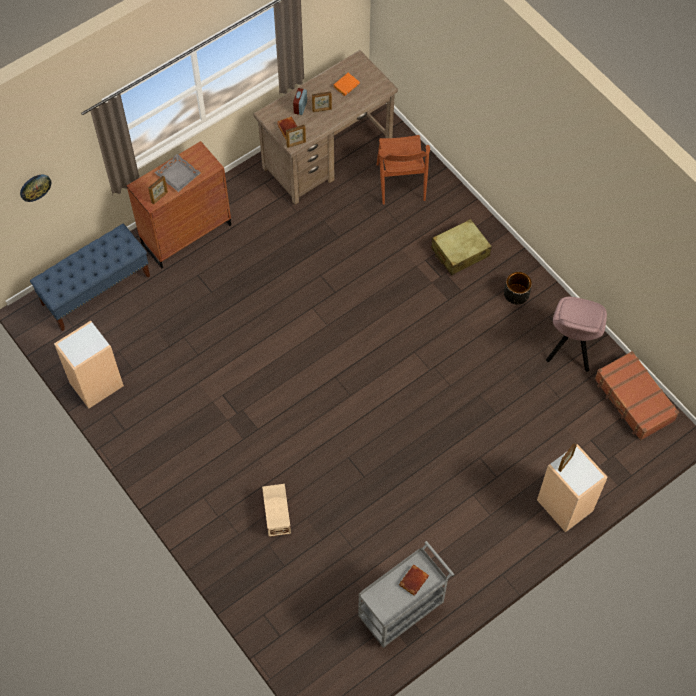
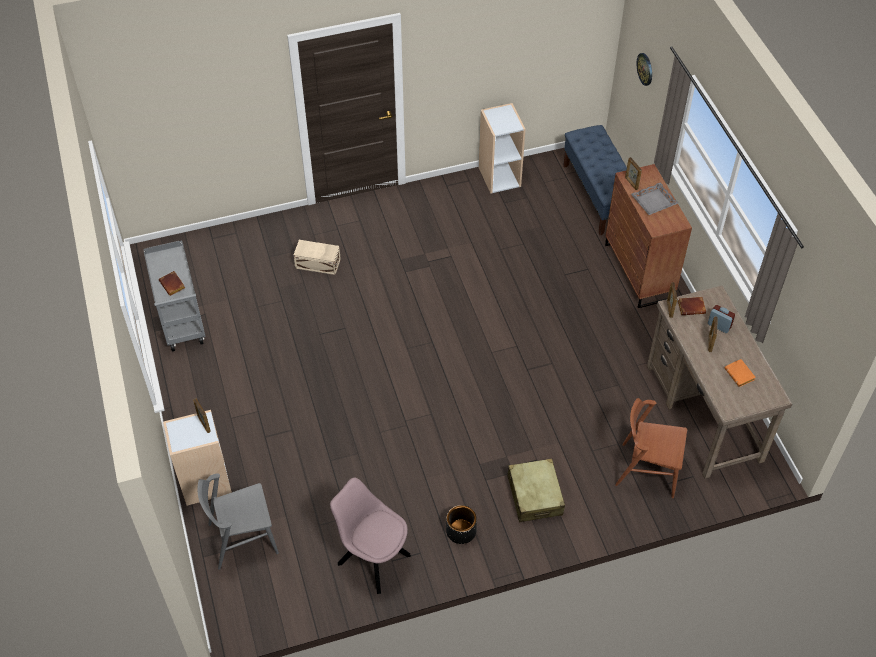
camera: 110 degrees right, 10 degrees down
brown suitcase [595,351,679,441] -> none
none -> grey chair [198,473,279,570]

